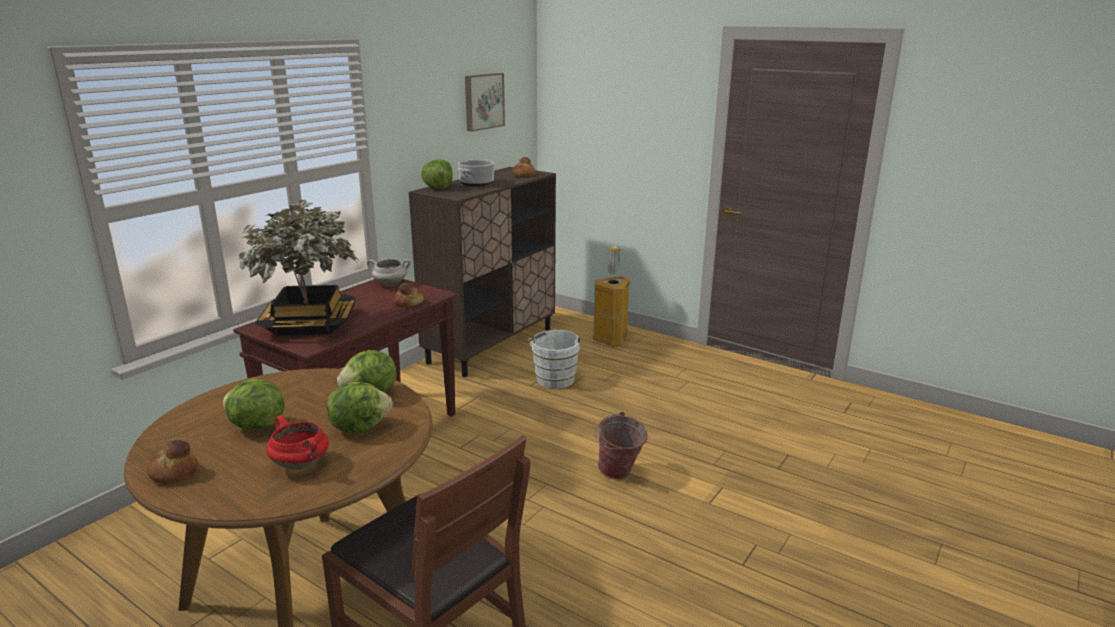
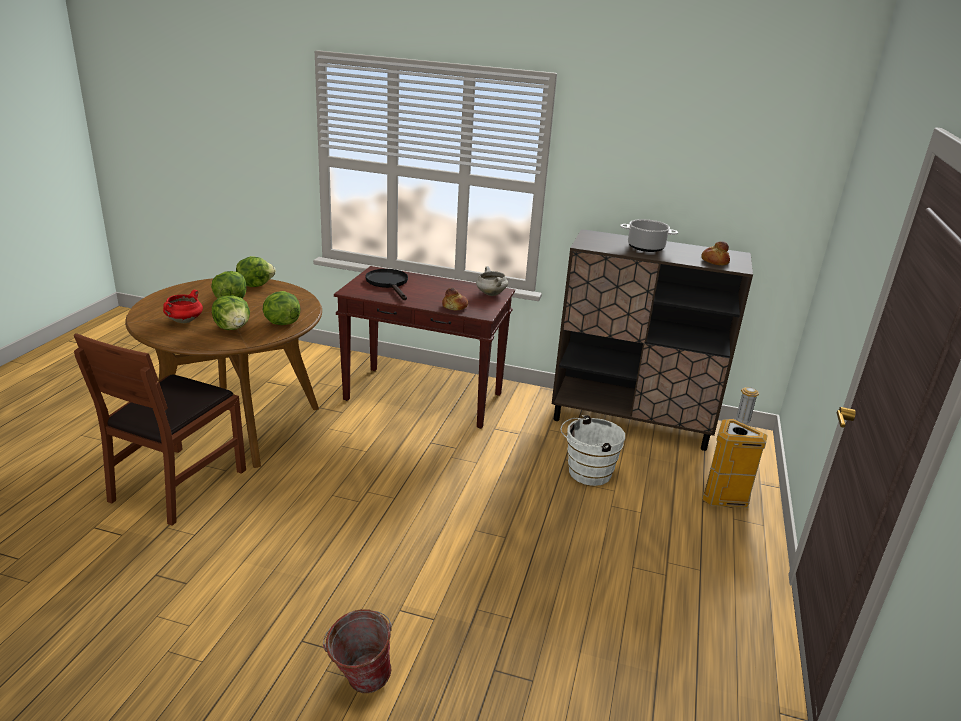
camera: 70 degrees right, 5 degrees up
bread [146,440,198,484] -> none
potted plant [239,200,358,336] -> black frying pan [366,269,408,300]
lettuce [421,159,453,189] -> lettuce moved to [236,256,276,287]
picture [465,73,505,132] -> none
bucket [594,412,647,479] -> bucket moved to [323,609,392,693]

